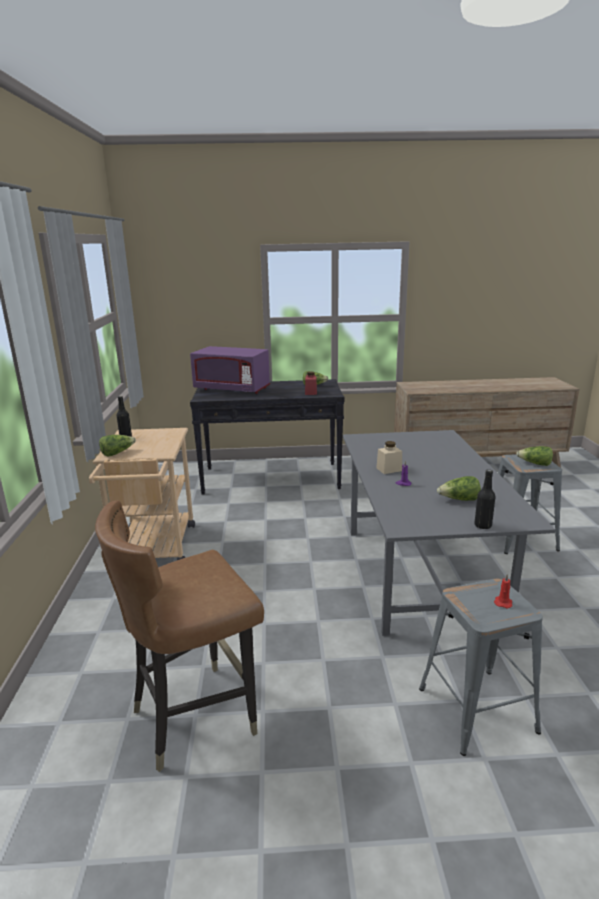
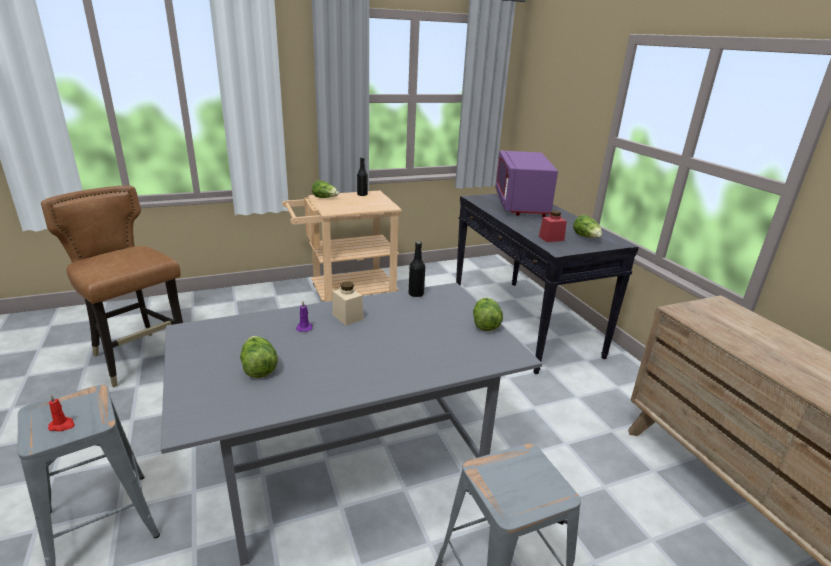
camera: 70 degrees right, 5 degrees up
black bottle [474,469,495,529] -> black bottle moved to [409,241,425,297]
lettuce [516,446,553,466] -> lettuce moved to [473,297,503,331]

